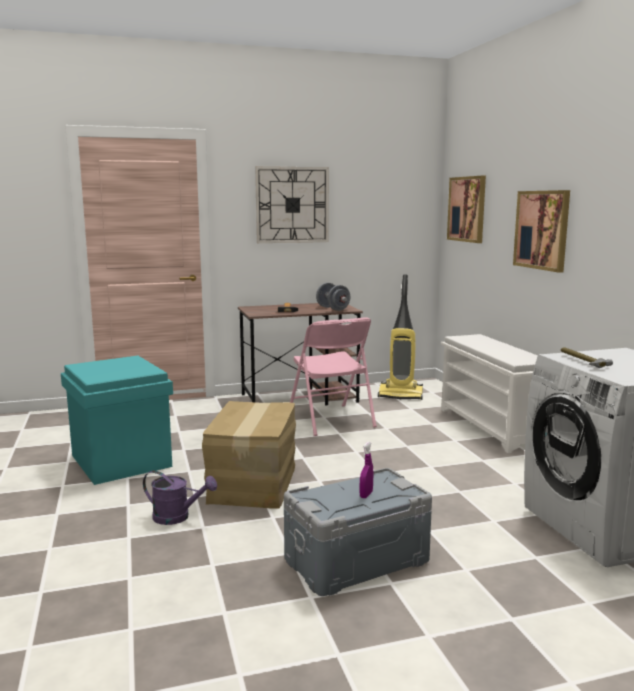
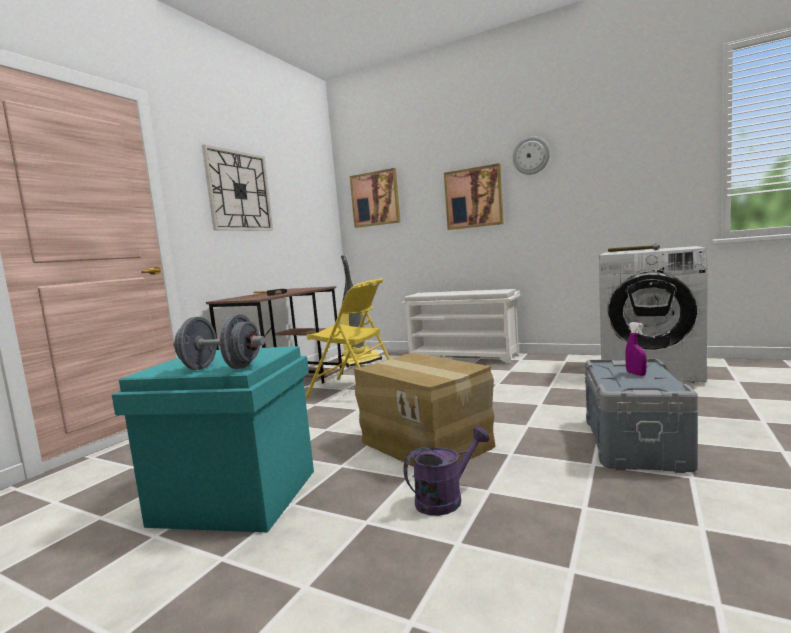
camera: 45 degrees left, 5 degrees down
pink chair [290,317,377,436] -> yellow chair [306,278,390,398]
grey dumbbell [316,283,350,311] -> grey dumbbell moved to [173,314,265,370]
none -> wall clock [513,137,550,175]

